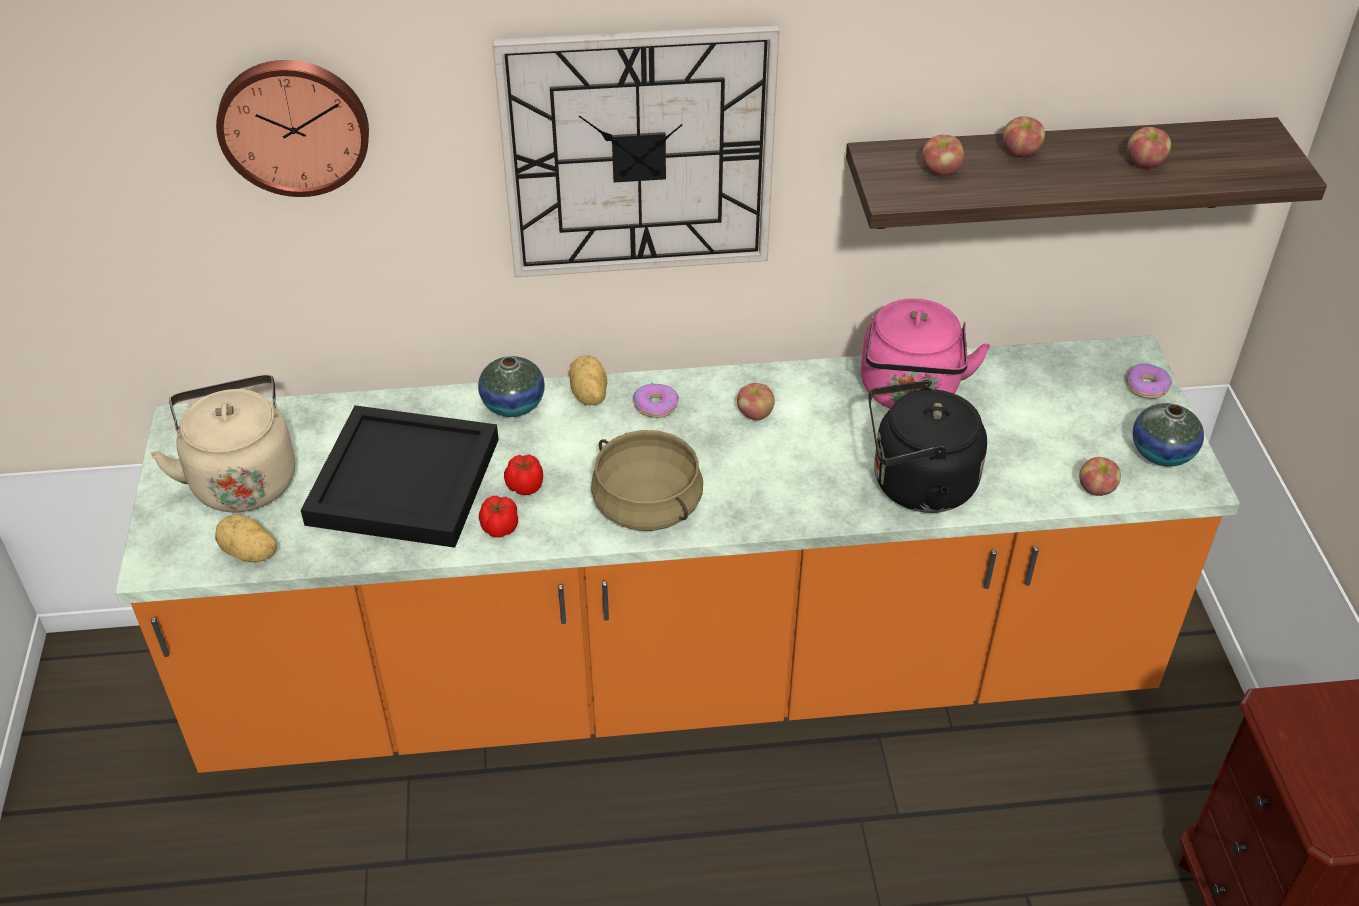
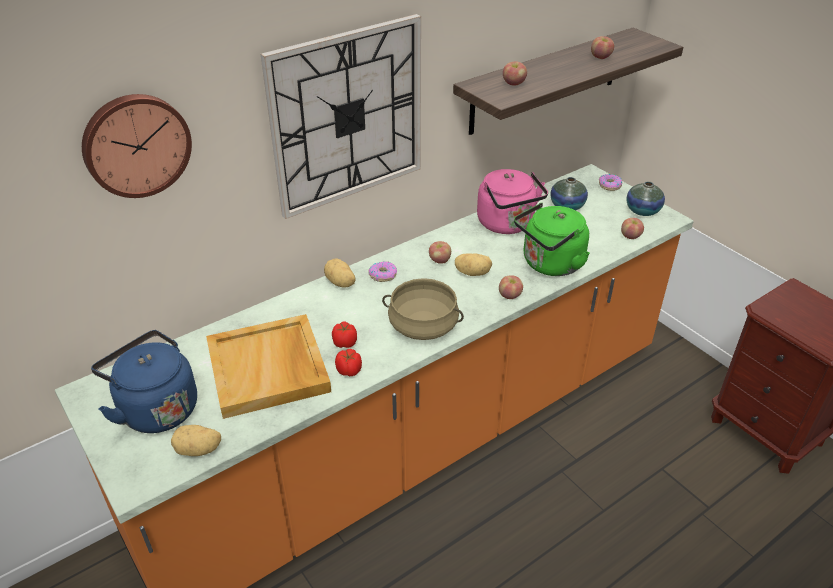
camera: 30 degrees left, 5 degrees down
beige kettle [150,375,295,513] -> blue kettle [91,330,197,433]
black tray [301,405,499,548] -> beige tray [206,314,331,419]
vase [478,356,545,417] -> vase moved to [550,177,588,210]
black kettle [868,380,987,513] -> green kettle [514,203,590,276]
apple [1003,116,1045,157] -> apple moved to [499,275,523,299]
none -> potato [455,254,492,276]

